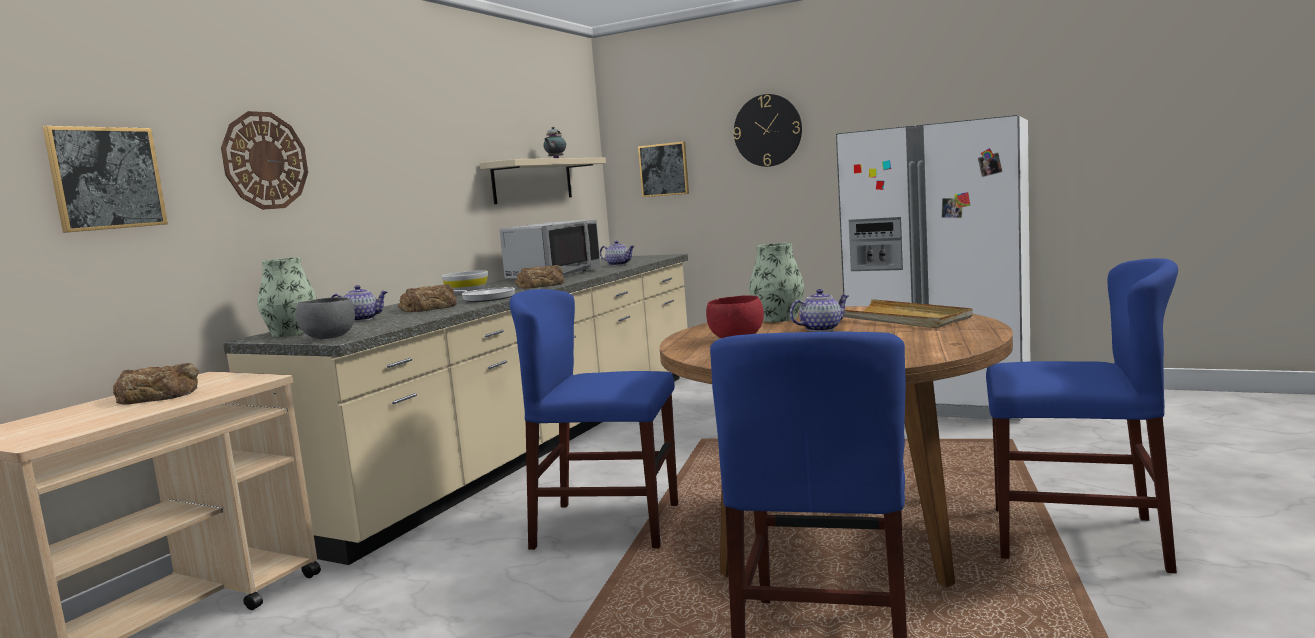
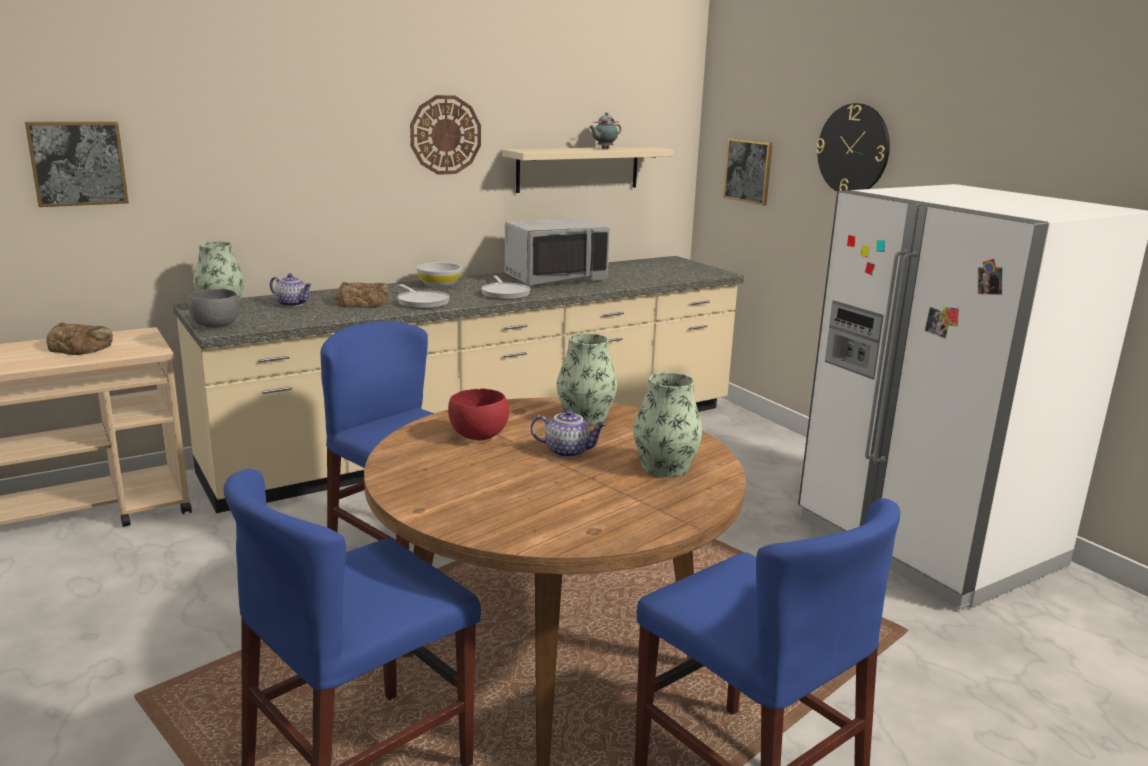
camera: 30 degrees right, 10 degrees up
wall clock [221,111,308,210] -> wall clock moved to [410,95,481,175]
bread [515,265,564,288] -> frying pan [481,276,530,300]
teapot [600,241,635,266] -> none
beige tray [844,299,973,328] -> vase [633,372,702,477]

